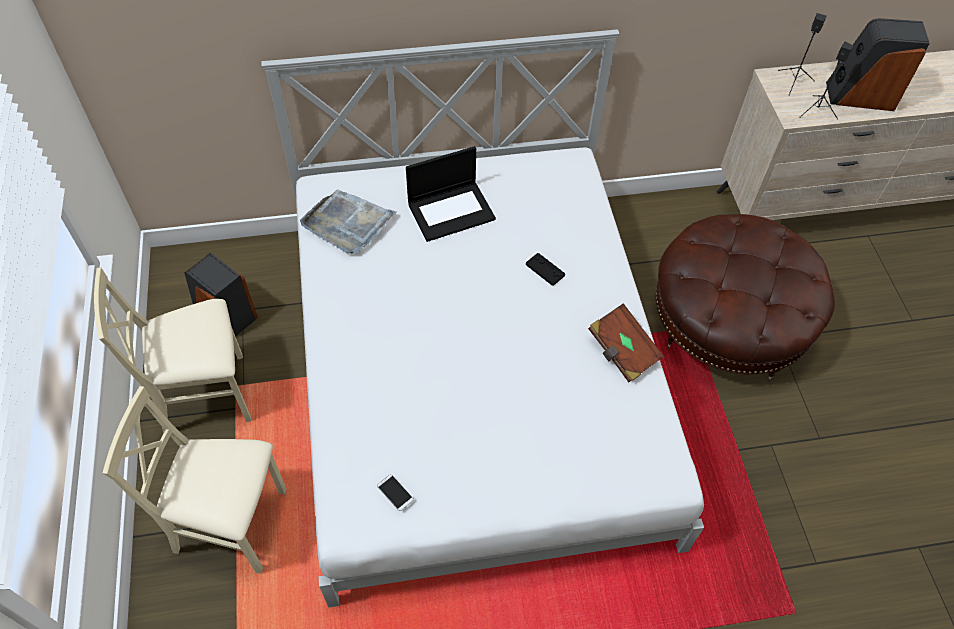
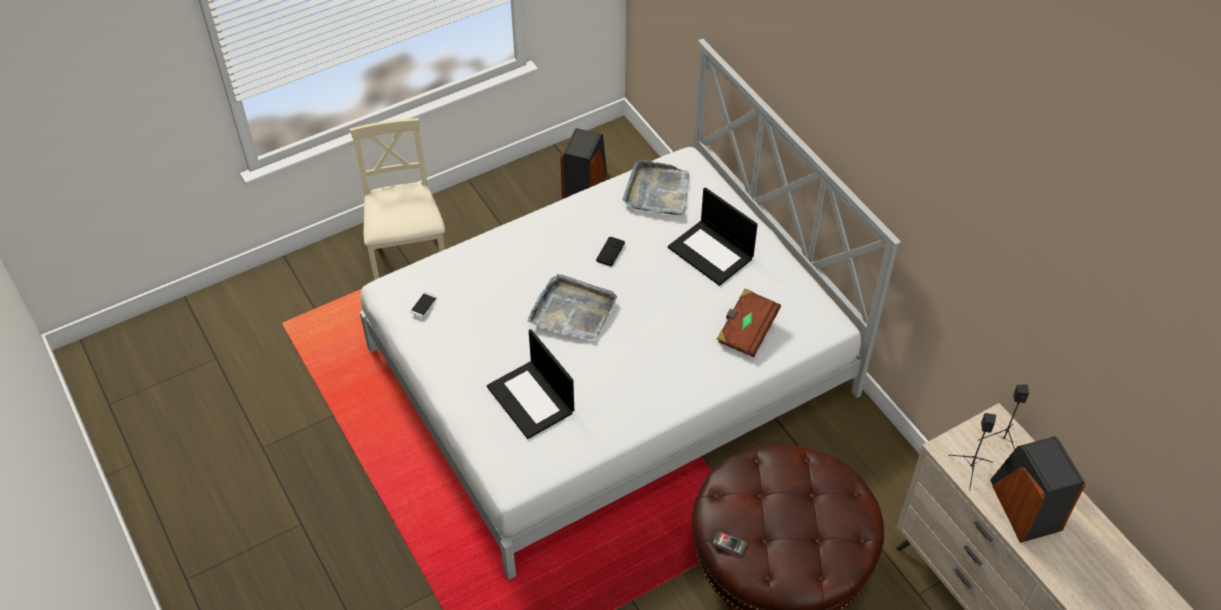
camera: 70 degrees right, 5 degrees down
beige chair [94,267,251,433] -> none
black game controller [526,253,565,286] -> black game controller moved to [596,236,625,266]
brown book [588,303,664,382] -> brown book moved to [717,288,781,357]
none -> laptop [487,329,574,439]
none -> grey tray [527,274,617,340]
none -> phone [713,531,747,555]

